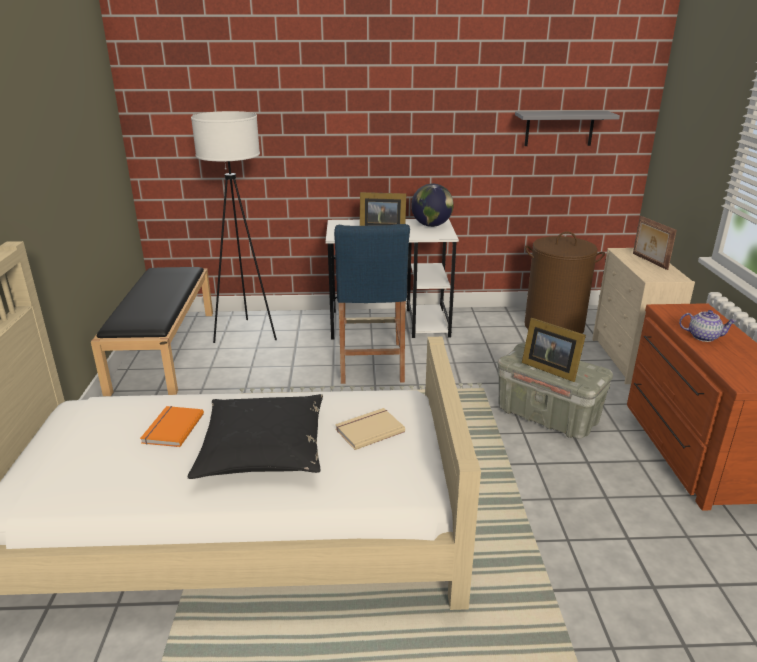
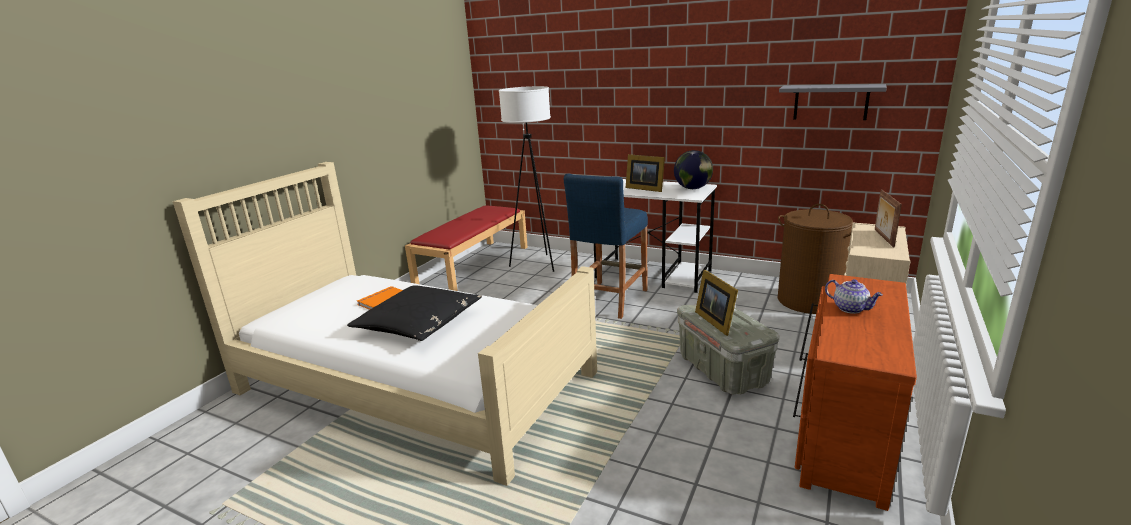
camera: 30 degrees right, 5 degrees down
black bench [91,267,213,396] -> red bench [405,206,528,291]
beige book [335,408,405,450] -> none

